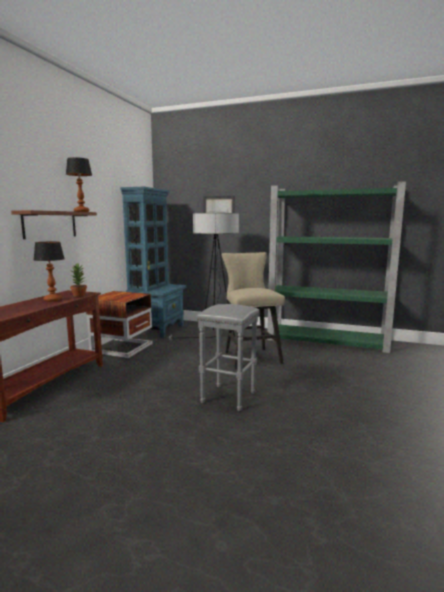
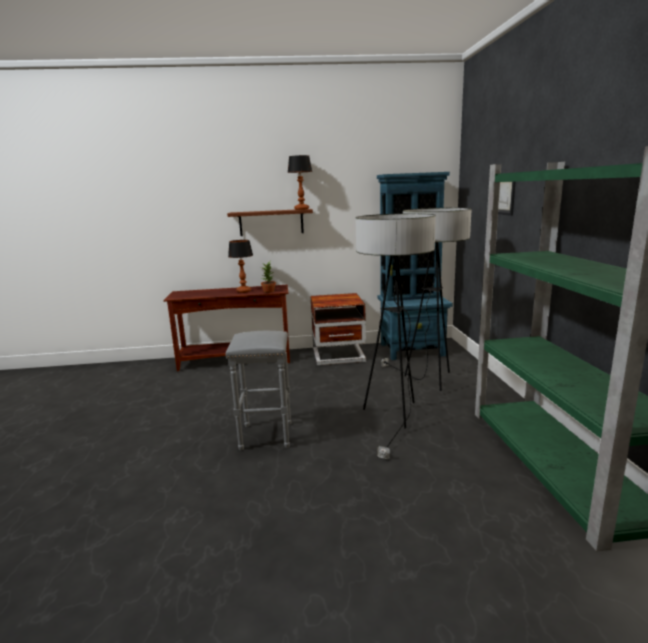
camera: 65 degrees right, 5 degrees up
beige stool [222,252,285,369] -> floor lamp [356,213,436,459]

